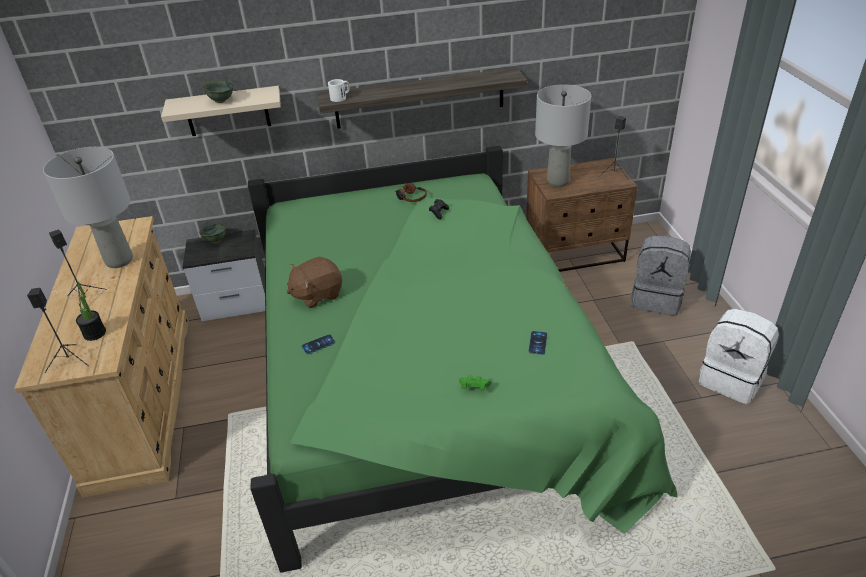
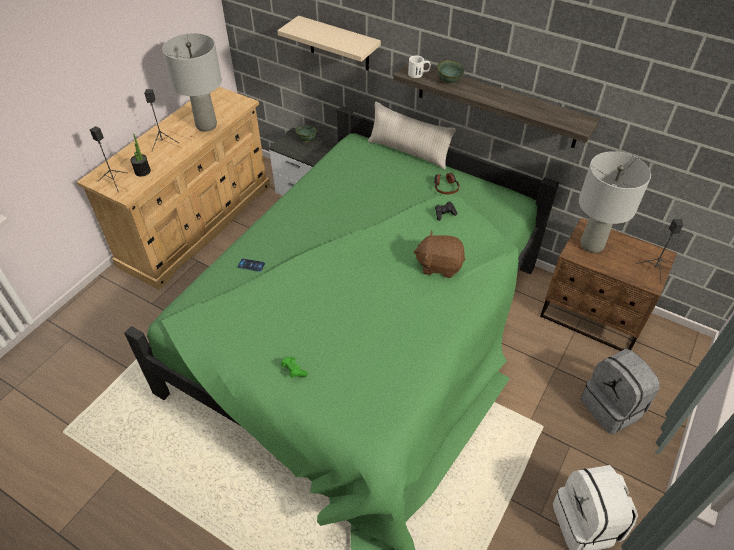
camera: 40 degrees right, 10 degrees up
green bowl [203,80,234,103] -> green bowl moved to [437,60,465,84]
brown plush toy [286,257,342,308] -> brown plush toy moved to [413,231,465,278]
phone [528,331,547,355] -> none
none -> beige pillow [368,102,456,170]

